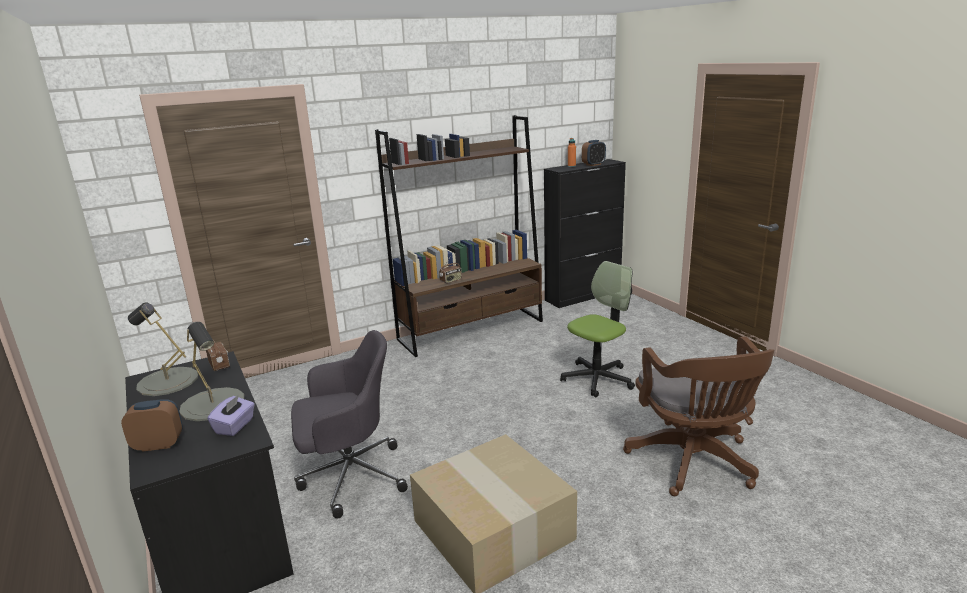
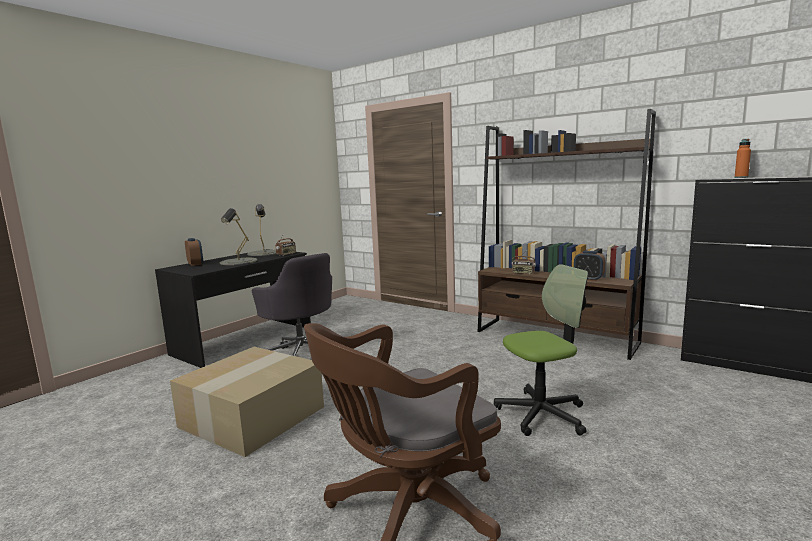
camera: 65 degrees right, 10 degrees down
purple tissue box [207,395,255,436] -> none
office chair [560,261,635,397] -> office chair turned 45 degrees counterclockwise [493,264,588,436]
alarm clock [582,140,606,166] -> alarm clock moved to [574,251,605,281]

